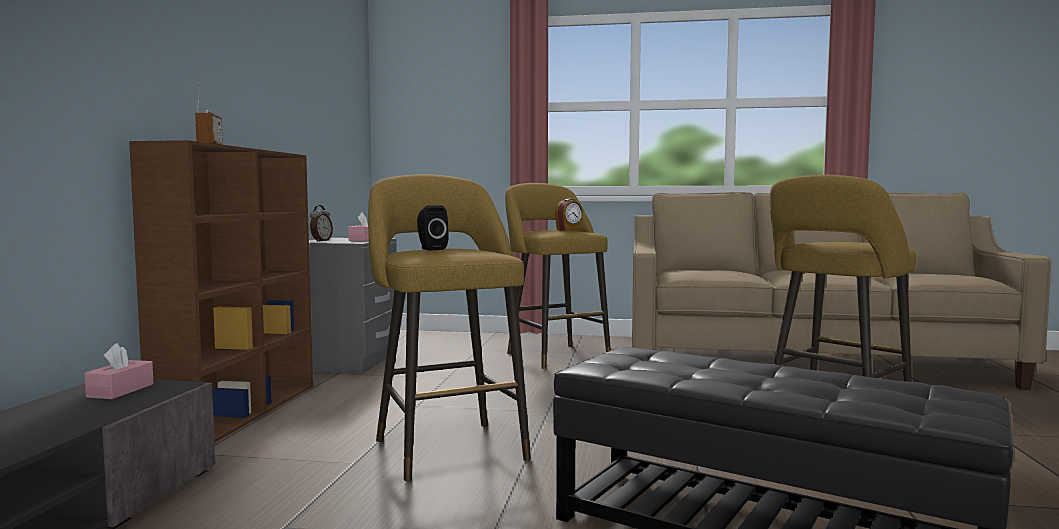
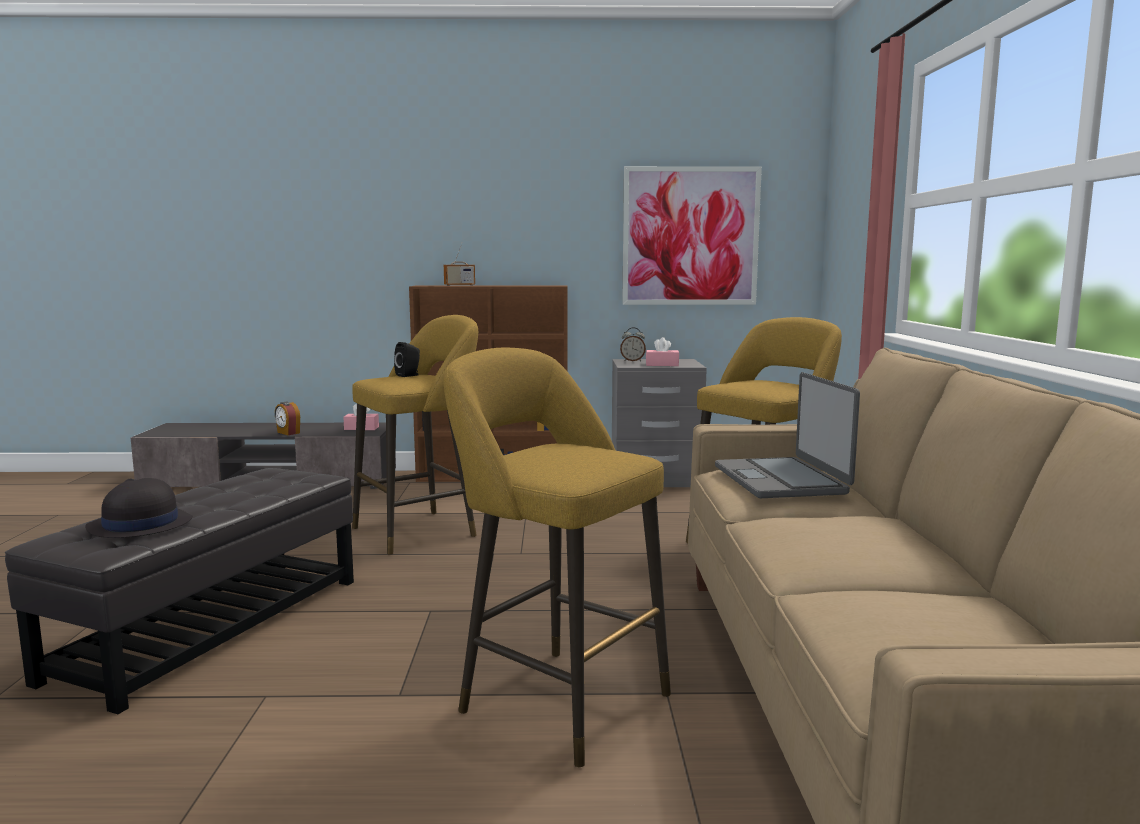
camera: 80 degrees right, 5 degrees up
alarm clock [555,199,583,231] -> alarm clock moved to [275,402,300,435]
none -> black hat [85,478,193,538]
none -> picture [622,166,762,305]
none -> laptop [715,372,860,498]

